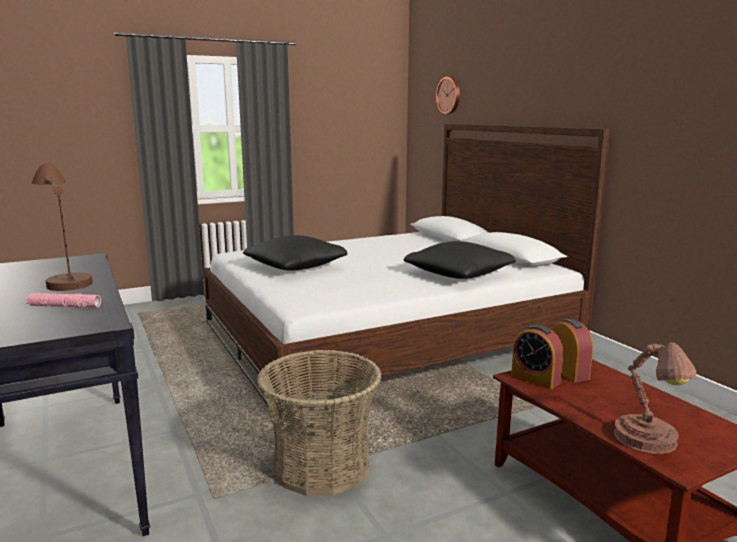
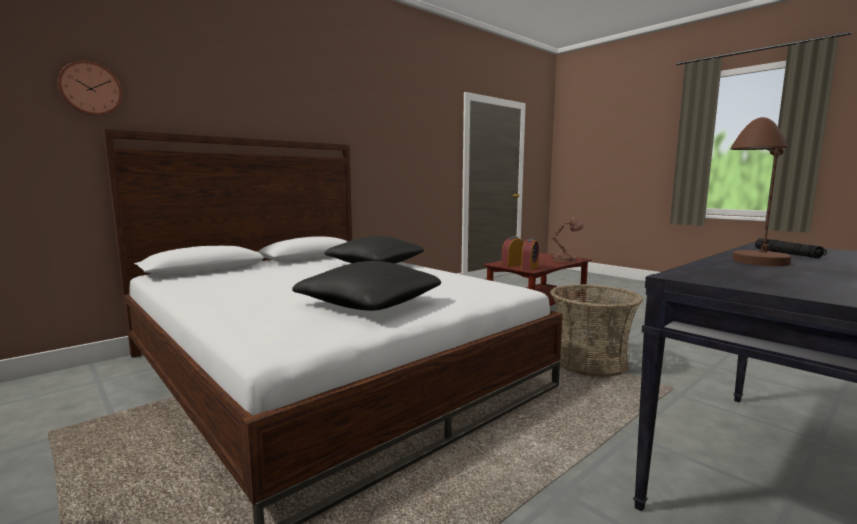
camera: 105 degrees left, 5 degrees down
pink flashlight [25,293,101,308] -> black flashlight [755,238,827,258]

